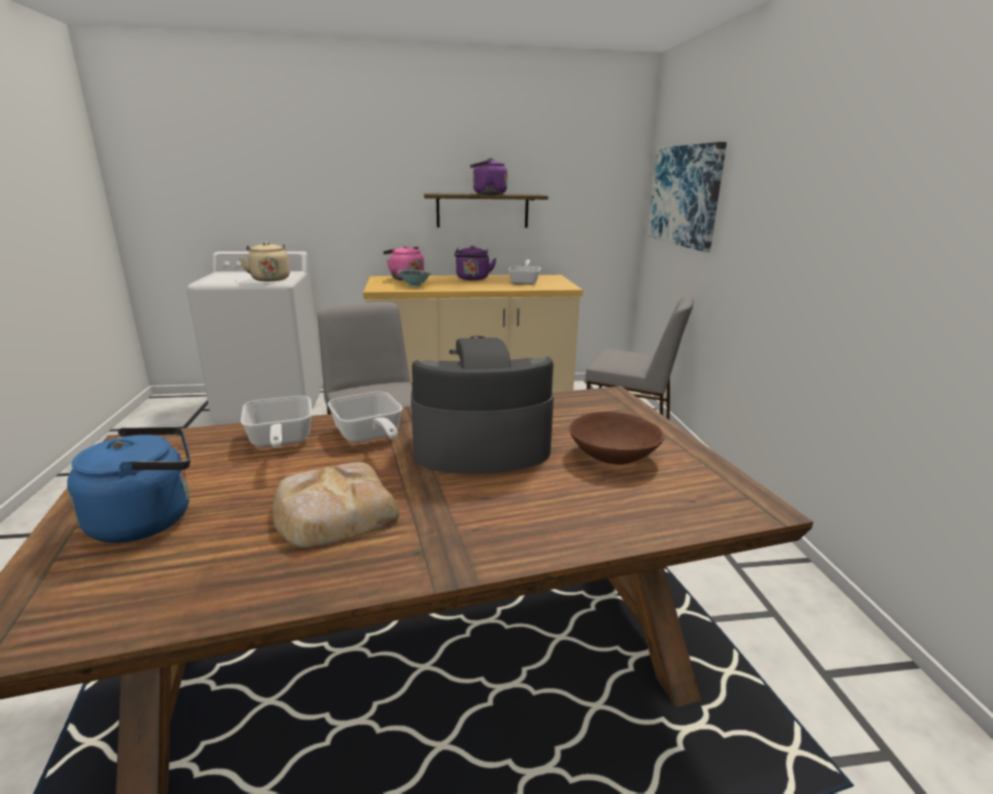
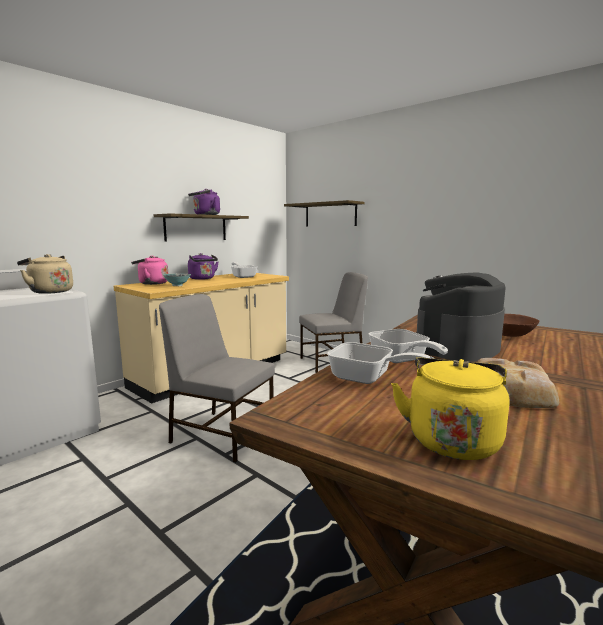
camera: 40 degrees left, 10 degrees down
blue kettle [67,427,190,543] -> yellow kettle [391,357,509,460]
frying pan [328,392,403,443] -> frying pan turned 45 degrees clockwise [368,329,448,363]
picture [647,142,727,252] -> shelf [284,200,365,226]

